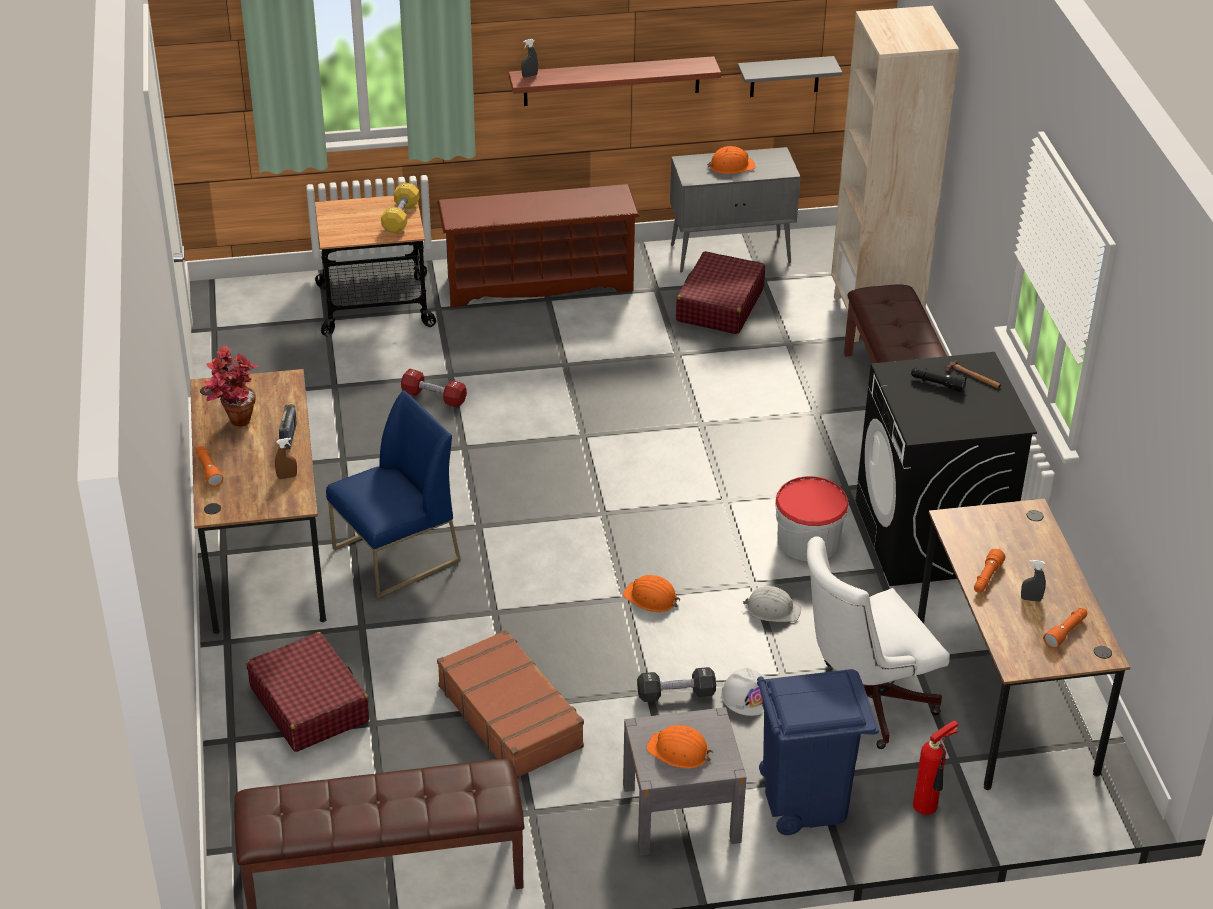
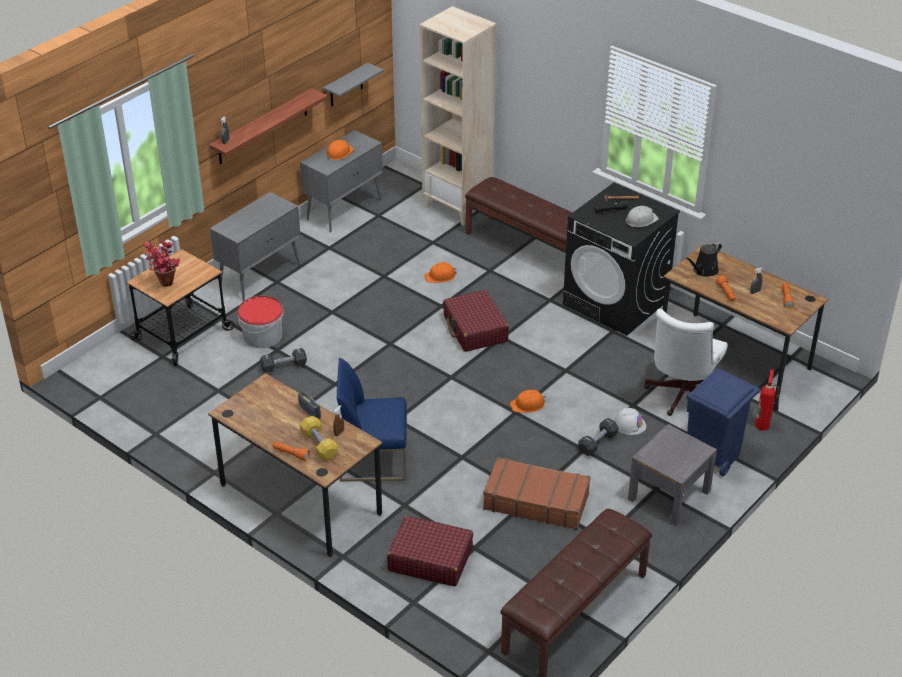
camera: 40 degrees left, 0 degrees up
potted plant [203,346,259,426] -> potted plant moved to [144,241,180,287]
blue chair [326,390,461,598] -> blue chair turned 105 degrees counterclockwise [336,358,407,482]
yellow dumbbell [381,182,419,233] -> yellow dumbbell moved to [300,416,338,460]
red dumbbell [401,369,467,408] -> black dumbbell [260,348,307,373]
brown shoe rack [437,184,640,307] -> grey cabinet [210,192,301,301]
orange hard hat [646,725,713,769] -> orange hard hat moved to [424,262,456,283]
red suitcase [676,251,765,334] -> red suitcase moved to [443,290,509,352]
white hard hat [743,586,801,622] -> white hard hat moved to [626,206,659,227]
bucket [775,476,849,561] -> bucket moved to [238,296,284,348]
none -> black watering can [685,242,722,277]

